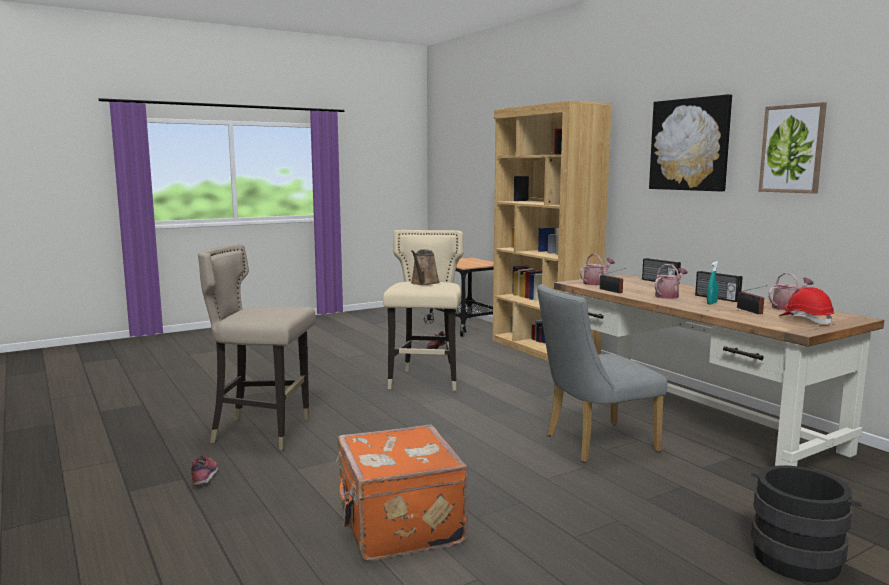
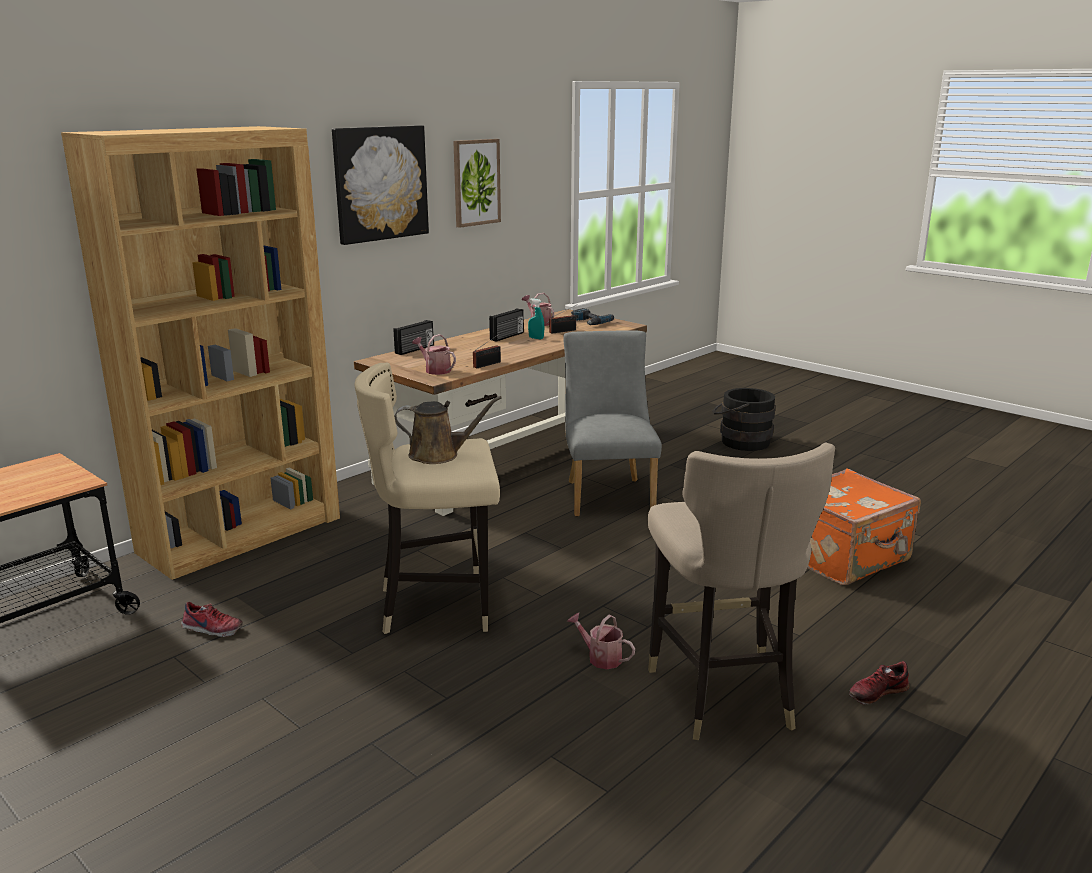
camera: 105 degrees left, 10 degrees up
grey chair [537,284,667,463] -> grey chair turned 150 degrees counterclockwise [563,330,662,517]
watering can [655,264,688,299] -> watering can moved to [567,613,635,669]
red hard hat [779,287,834,325] -> power drill [571,308,614,325]

